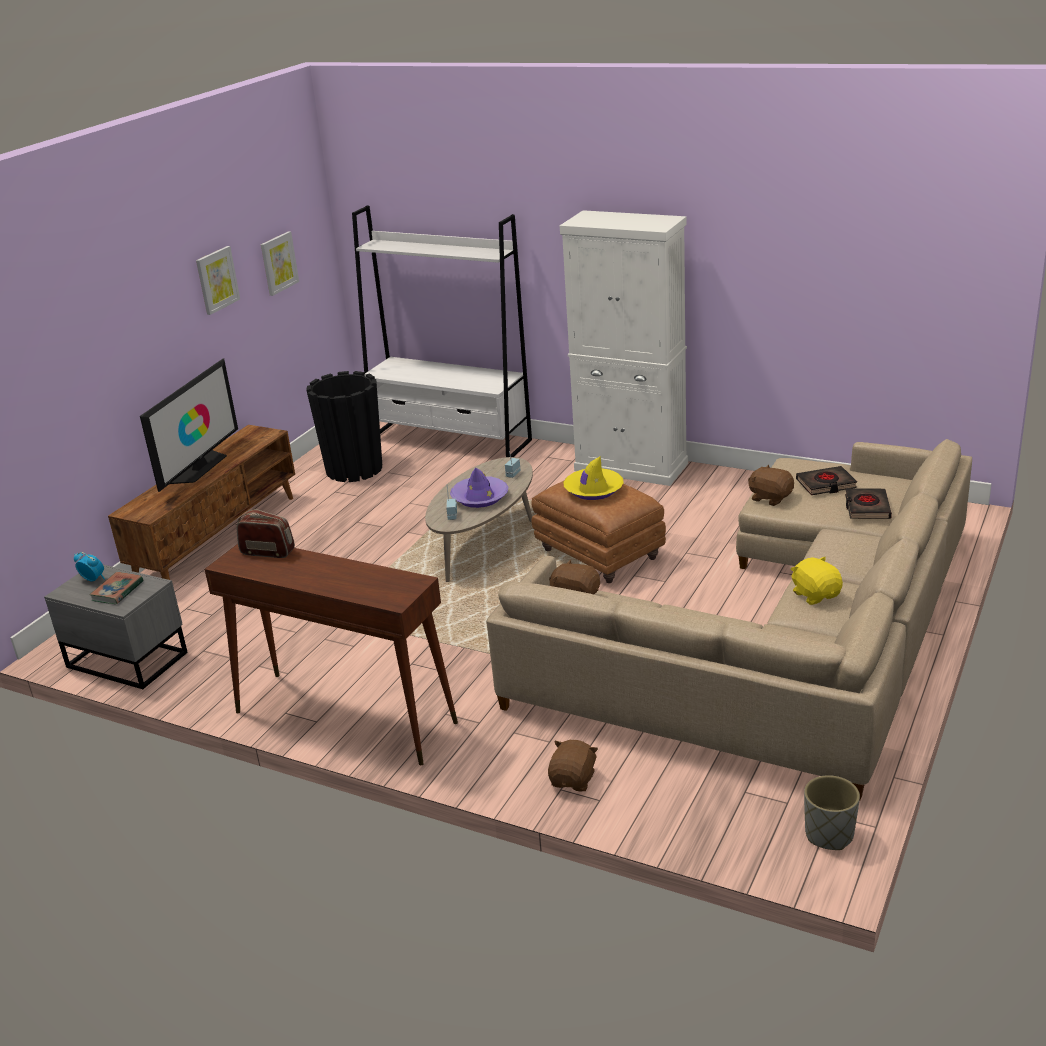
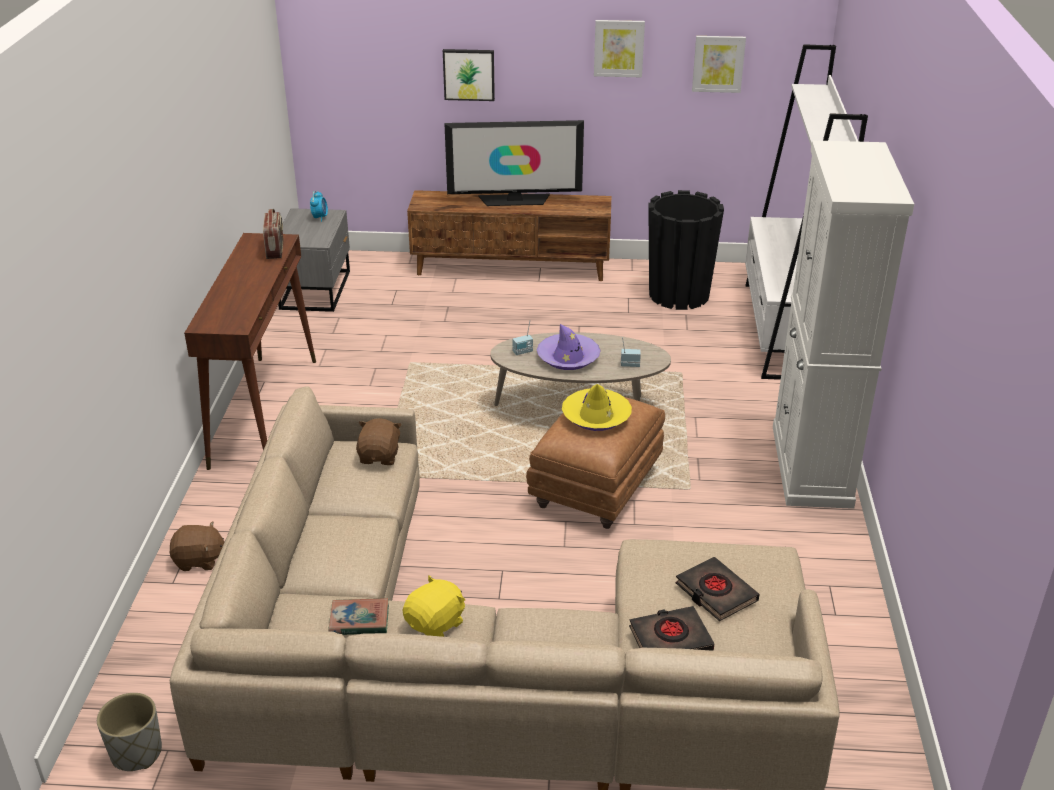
camera: 65 degrees right, 5 degrees up
book [89,572,143,604] -> book moved to [328,598,389,635]
brown plush toy [748,464,794,506] -> none
none -> picture [443,49,495,101]

